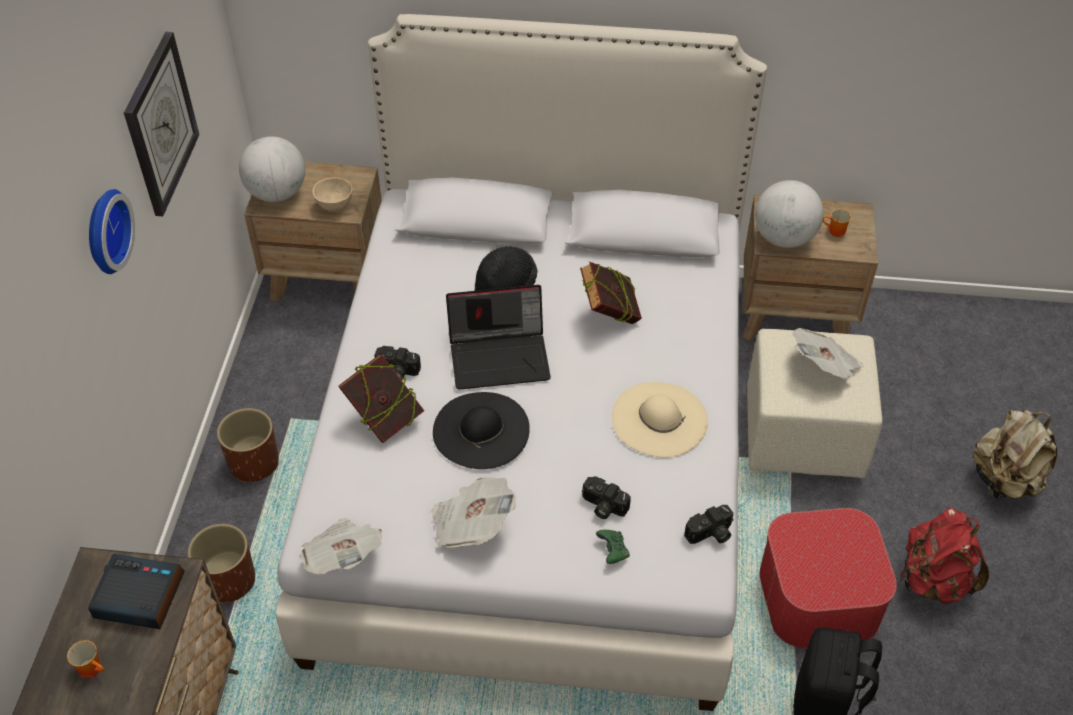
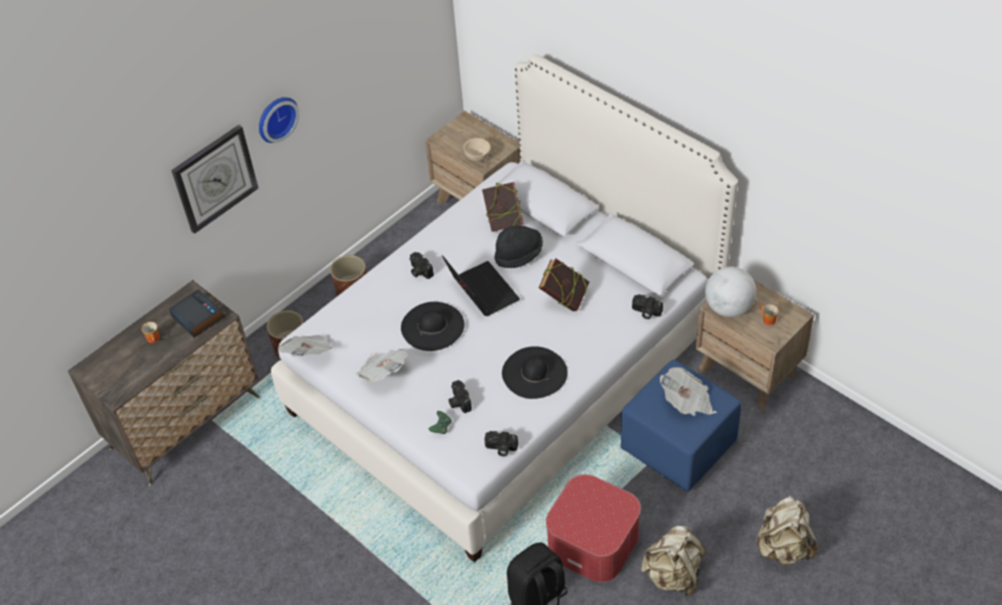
camera: 40 degrees right, 0 degrees up
wall clock [124,32,200,216] -> wall clock moved to [171,125,259,234]
globe [239,136,305,202] -> none
book [338,354,424,443] -> book moved to [482,182,524,232]
laptop [446,285,551,390] -> laptop turned 150 degrees counterclockwise [442,256,520,316]
beige hat [612,382,708,457] -> black hat [502,346,568,399]
beige ottoman [747,329,883,478] -> blue ottoman [621,360,741,492]
red backpack [899,507,989,605] -> beige backpack [641,526,706,596]
none -> camera [632,294,663,319]

